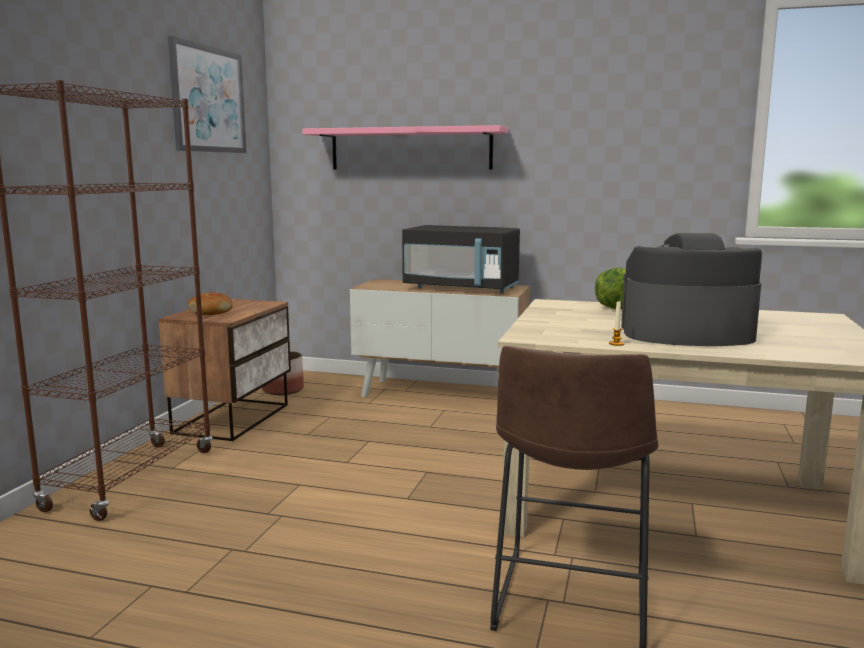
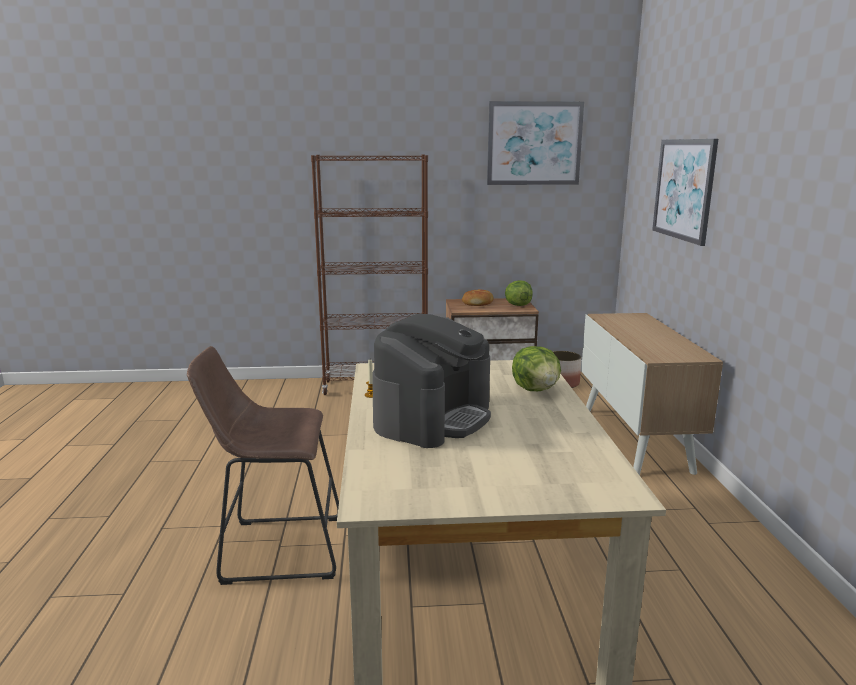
camera: 70 degrees right, 5 degrees up
pink shelf [302,125,508,170] -> picture [652,139,718,246]
black microwave [402,225,520,293] -> none
coffee machine [621,233,762,346] -> coffee machine turned 45 degrees clockwise [372,314,491,448]
none -> lettuce [505,280,533,306]

